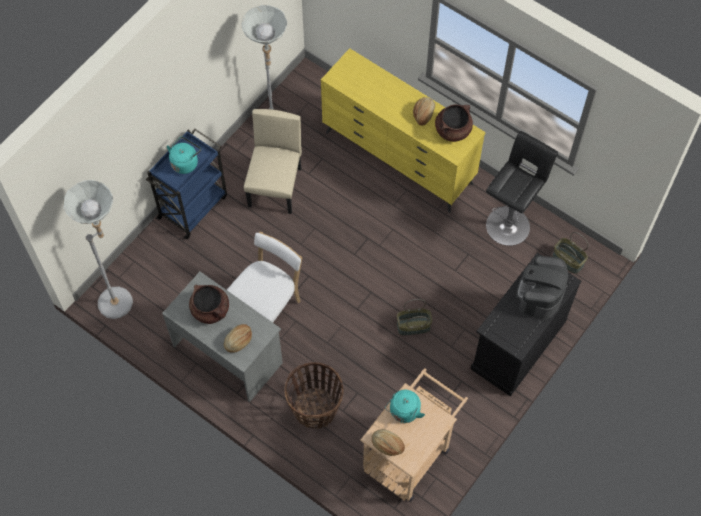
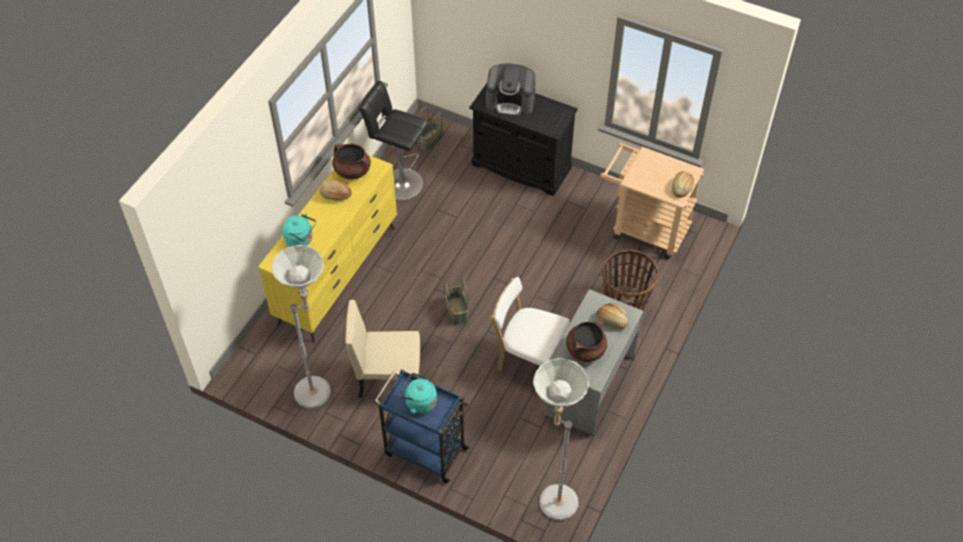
camera: 100 degrees left, 10 degrees down
turquoise kettle [385,390,425,423] -> turquoise kettle moved to [282,213,316,247]
basket [397,299,432,335] -> basket moved to [444,278,469,325]

